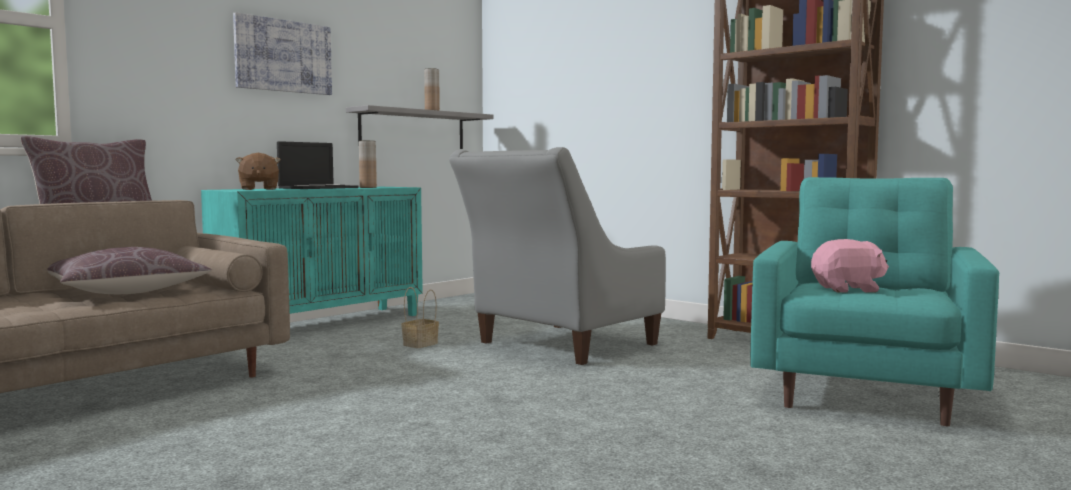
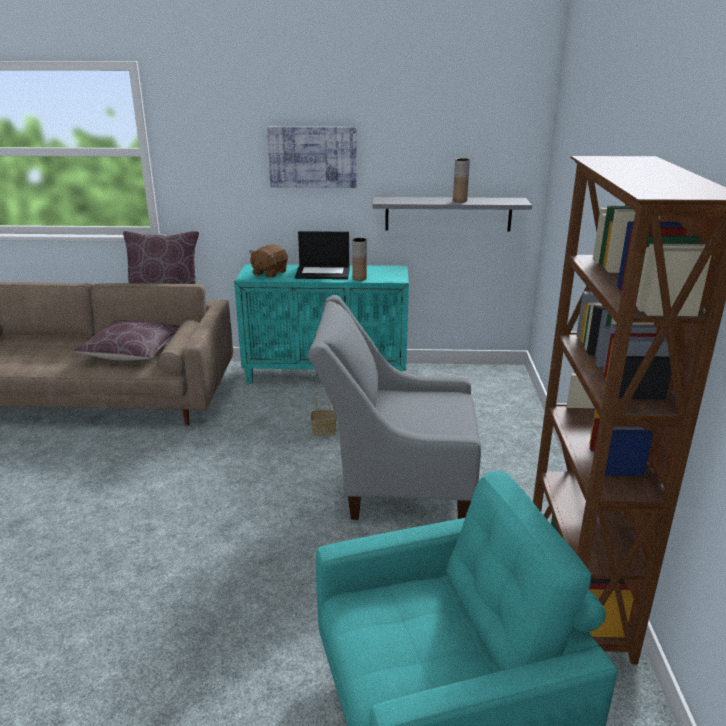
camera: 50 degrees right, 20 degrees up
pink plush toy [811,239,889,293] -> none

